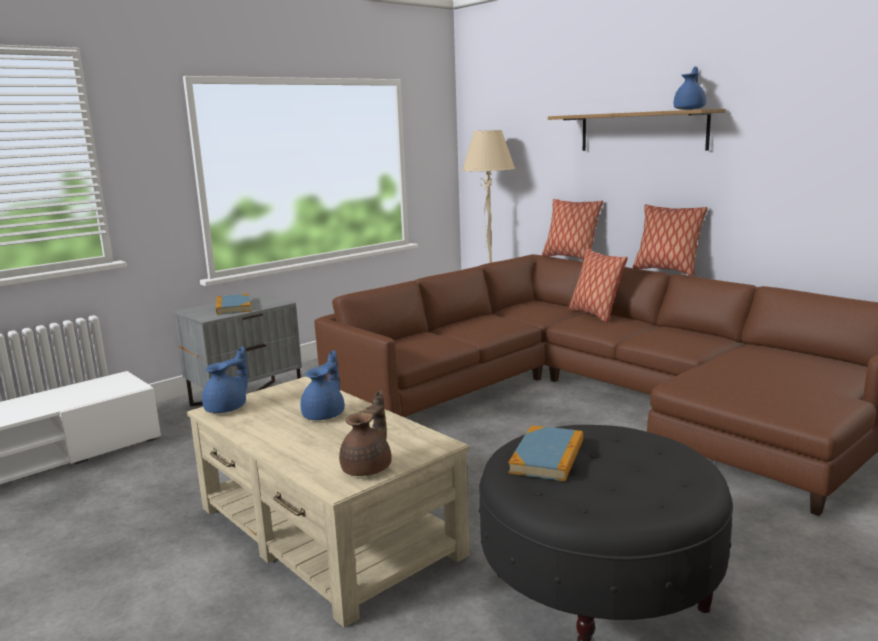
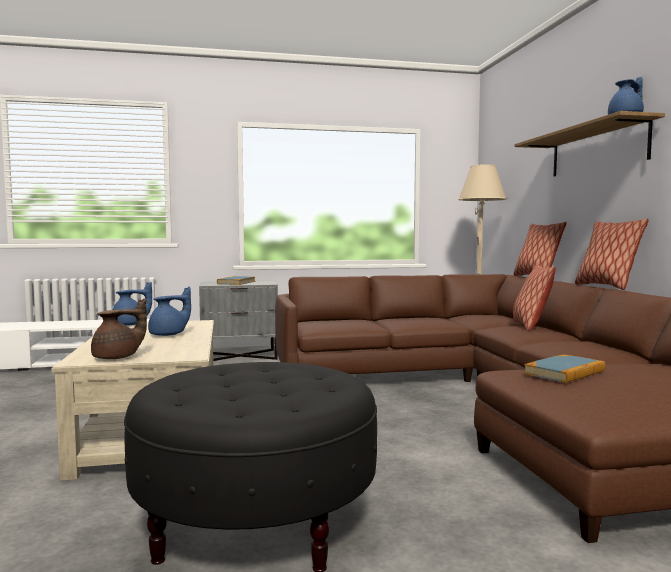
camera: 30 degrees right, 10 degrees down
book [508,426,584,481] -> book moved to [524,355,605,383]

